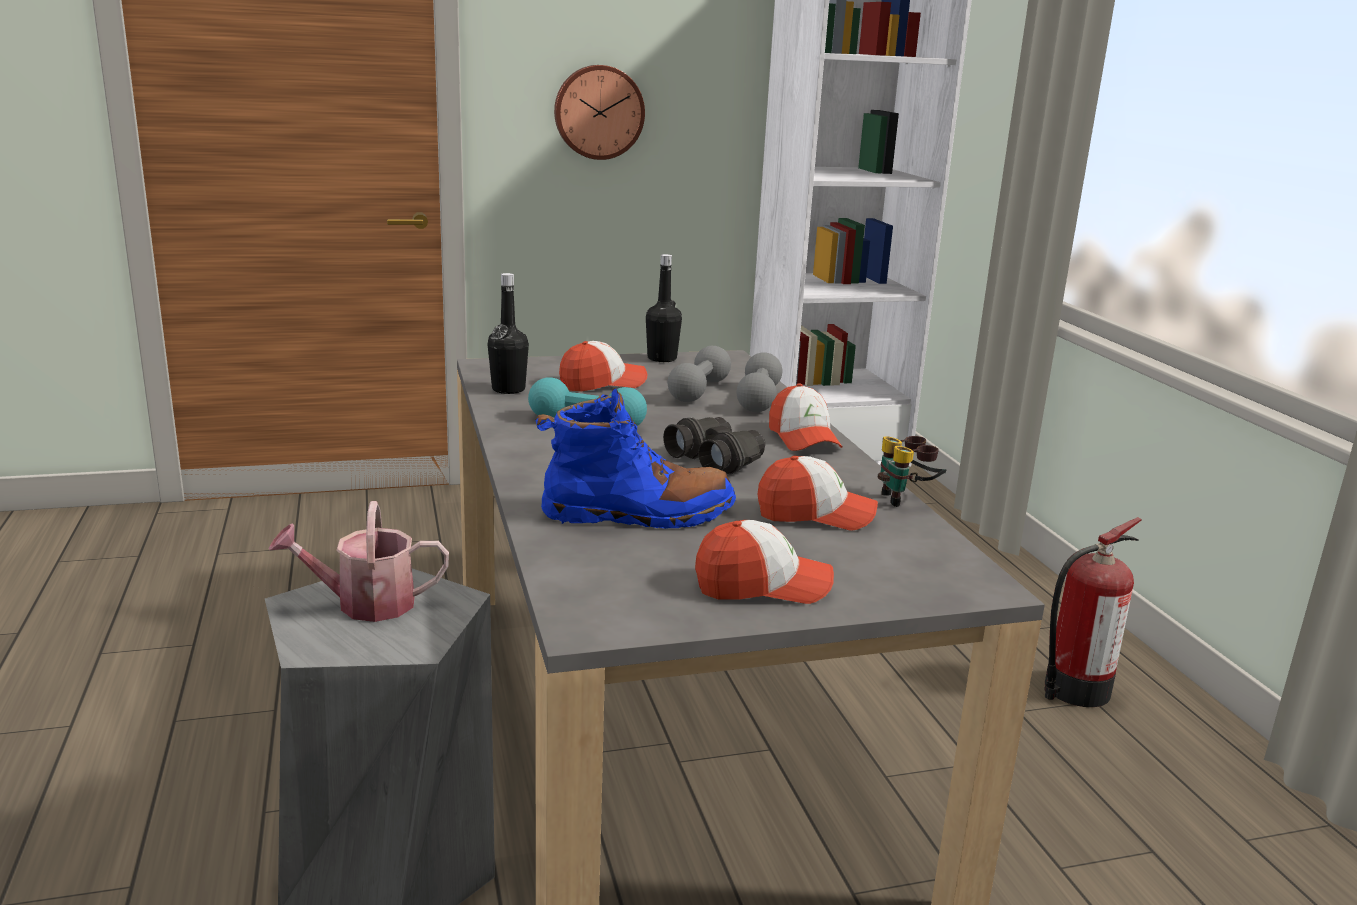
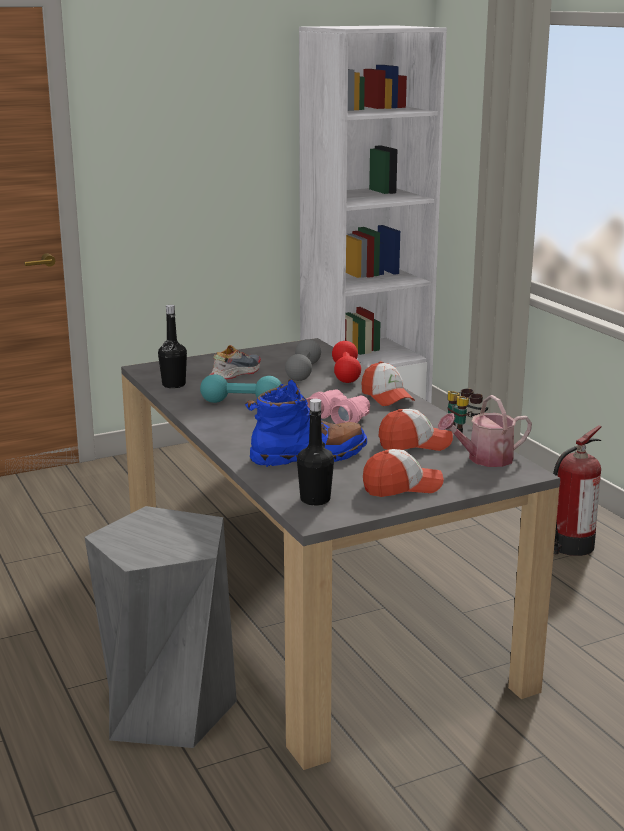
camera: 10 degrees left, 0 degrees up
watering can [269,501,449,622] -> watering can moved to [438,395,532,467]
wall clock [554,65,645,160] -> none
cap [559,341,648,392] -> shoe [210,345,261,380]
black bottle [646,254,682,362] -> black bottle moved to [297,399,334,506]
black binoculars [663,417,765,475] -> pink binoculars [306,389,370,424]
grey dumbbell [736,352,782,412] -> red dumbbell [332,341,361,383]

